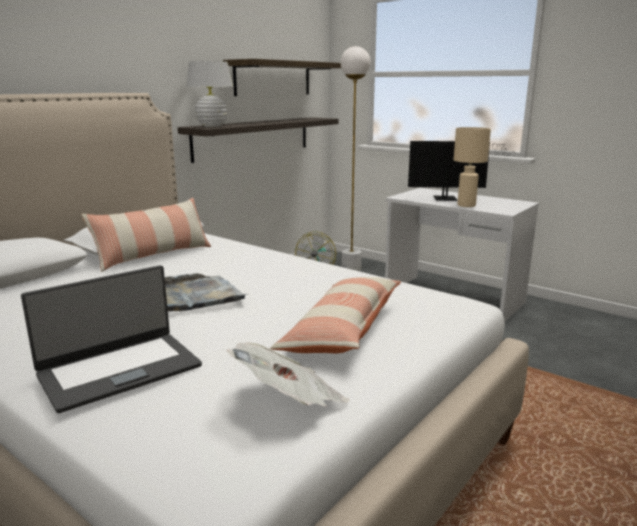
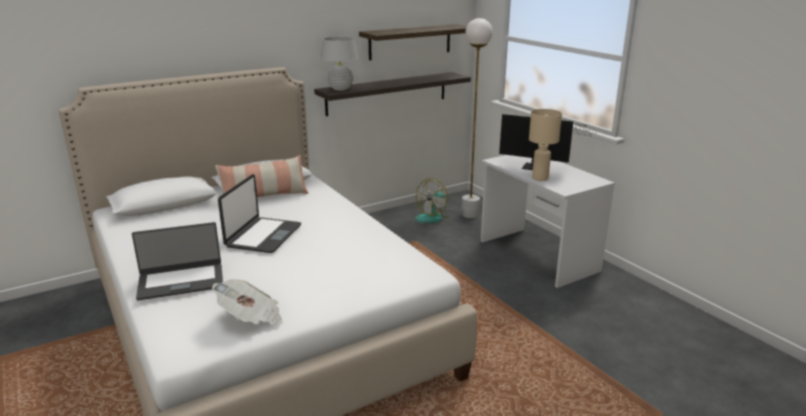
camera: 20 degrees right, 5 degrees up
grey tray [165,273,248,311] -> laptop [218,174,301,253]
pillow [270,277,401,353] -> none

